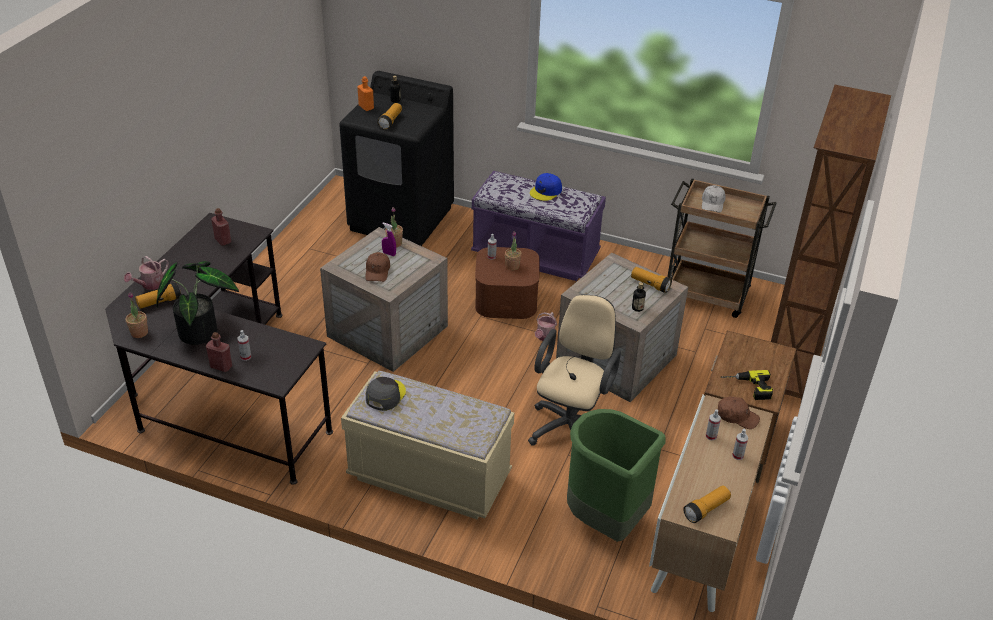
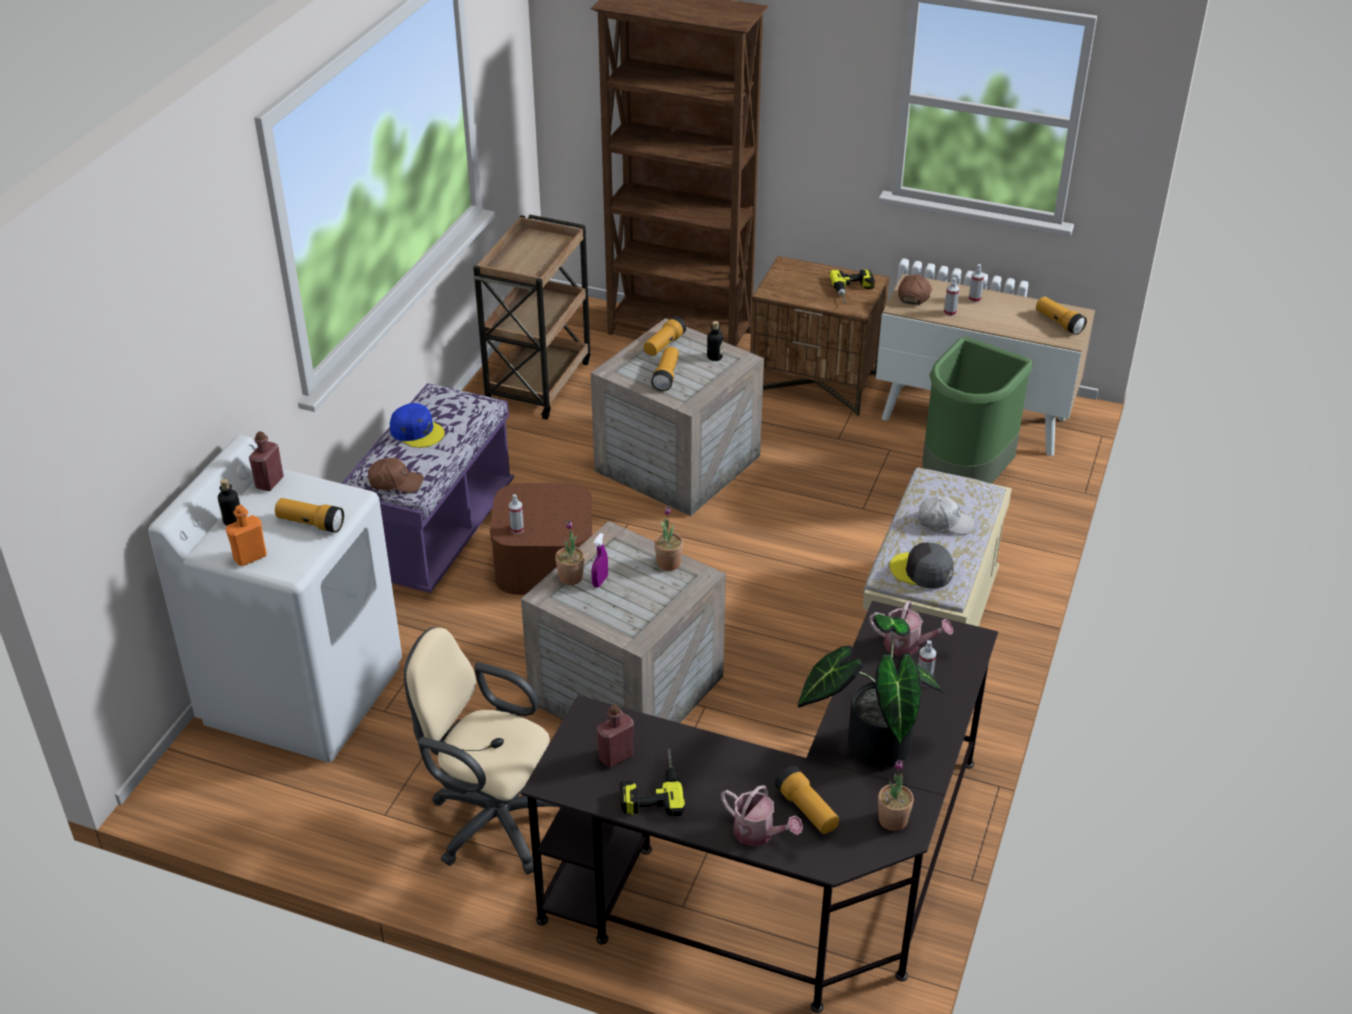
camera: 90 degrees left, 0 degrees up
red bottle [206,332,232,372] -> red bottle moved to [249,431,284,491]
black washing machine [339,71,454,246] -> white washing machine [148,435,402,762]
brown cap [365,252,390,282] -> brown cap moved to [368,457,424,493]
potted plant [505,231,522,270] -> potted plant moved to [654,506,683,571]
beige office chair [528,295,621,446] -> beige office chair moved to [404,627,560,874]
watering can [535,312,557,341] -> watering can moved to [869,601,953,656]
white cap [702,185,726,212] -> white cap moved to [919,496,974,535]
none -> power drill [620,748,685,816]
none -> flashlight [651,347,679,391]

